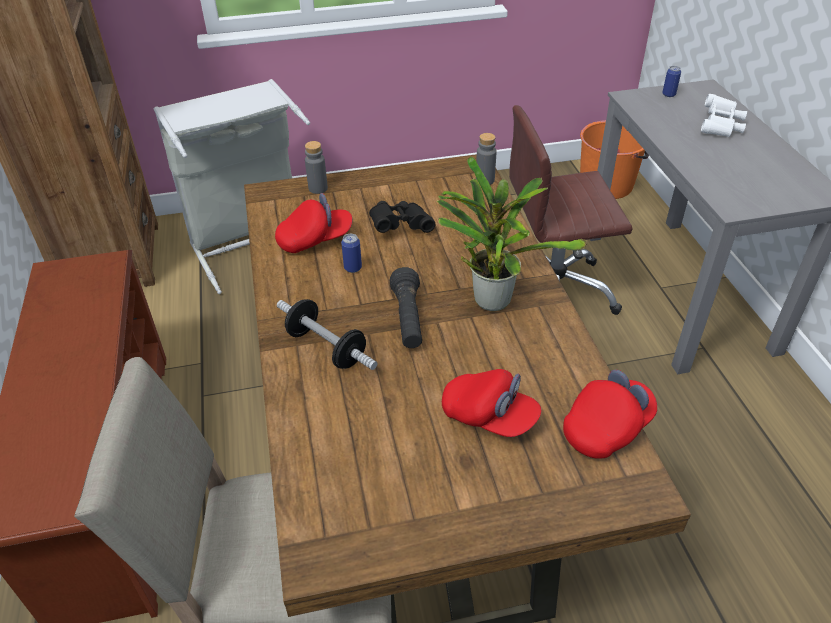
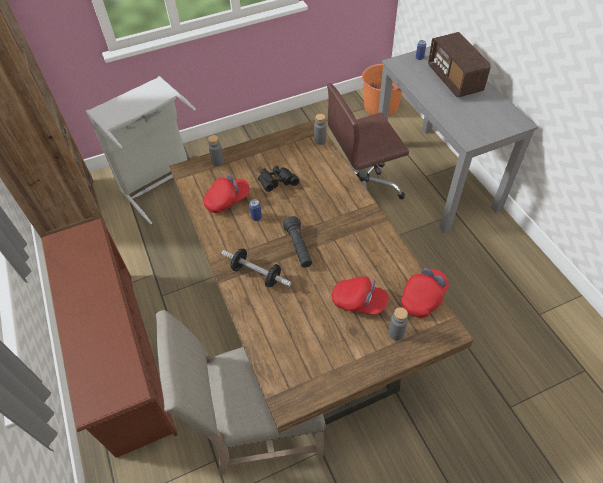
camera: 10 degrees left, 10 degrees up
potted plant [436,157,586,311] -> none
white binoculars [701,94,747,137] -> radio [428,32,491,98]
none -> grey bottle [389,307,408,340]

